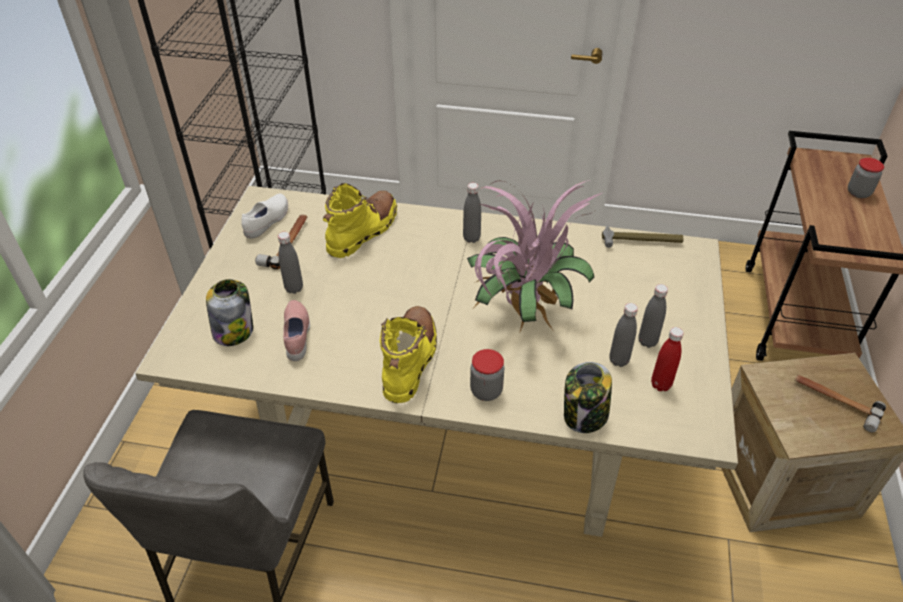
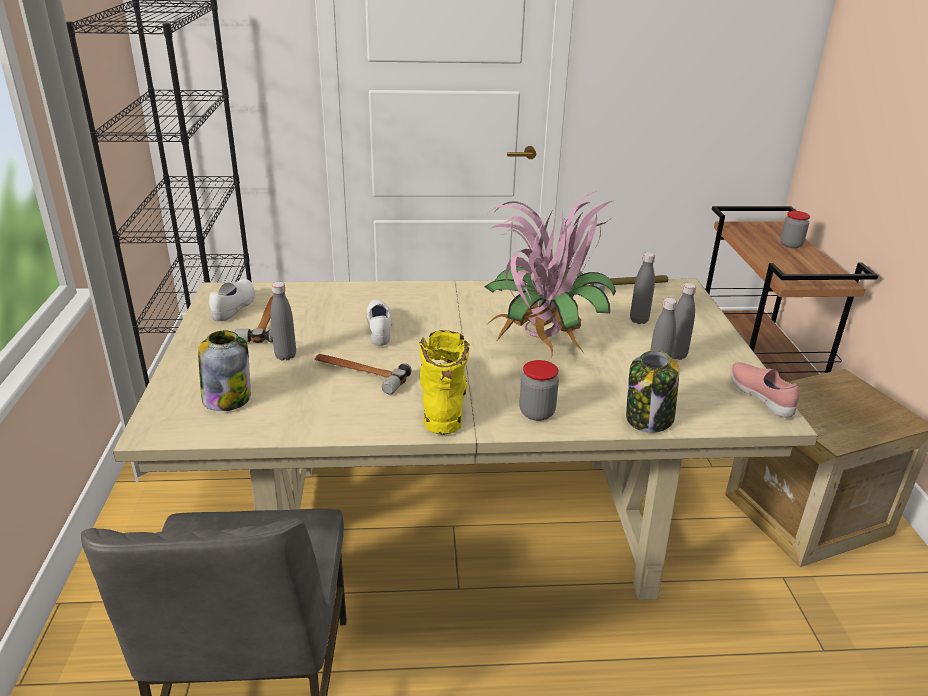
camera: 15 degrees left, 15 degrees down
pink shoe [283,300,310,361] -> pink shoe moved to [731,362,799,418]
yellow boot [322,183,397,258] -> none
grey bottle [463,183,481,243] -> grey bottle moved to [630,252,655,324]
red bottle [651,327,684,391] -> none
hammer [795,375,886,432] -> hammer moved to [315,354,411,395]
none -> white shoe [367,300,392,346]

